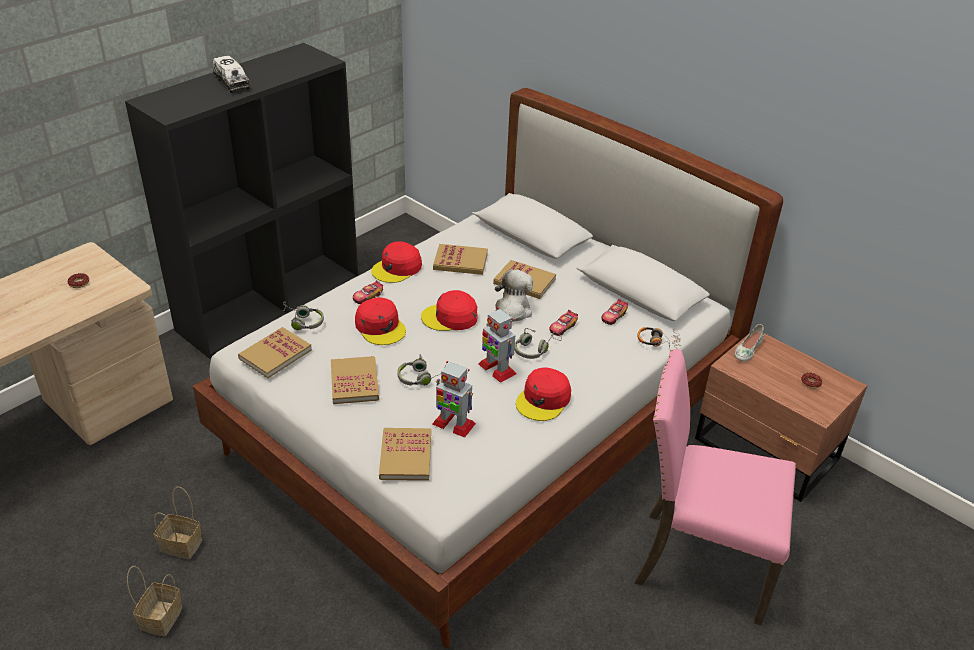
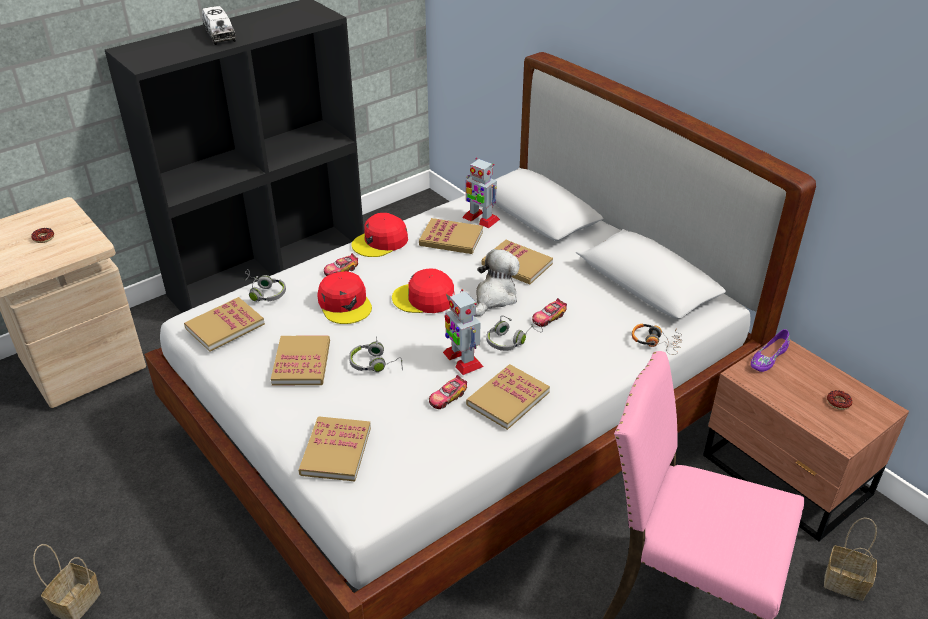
camera: 10 degrees right, 0 degrees up
basket [154,487,202,560] -> basket moved to [824,518,877,601]
toy robot [432,361,476,438] -> toy robot moved to [462,158,500,228]
red cap [516,367,571,421] -> book [466,365,550,430]
toy car [601,299,628,325] -> toy car moved to [429,375,467,409]
white shoe [735,324,764,362] -> purple shoe [751,329,790,372]

